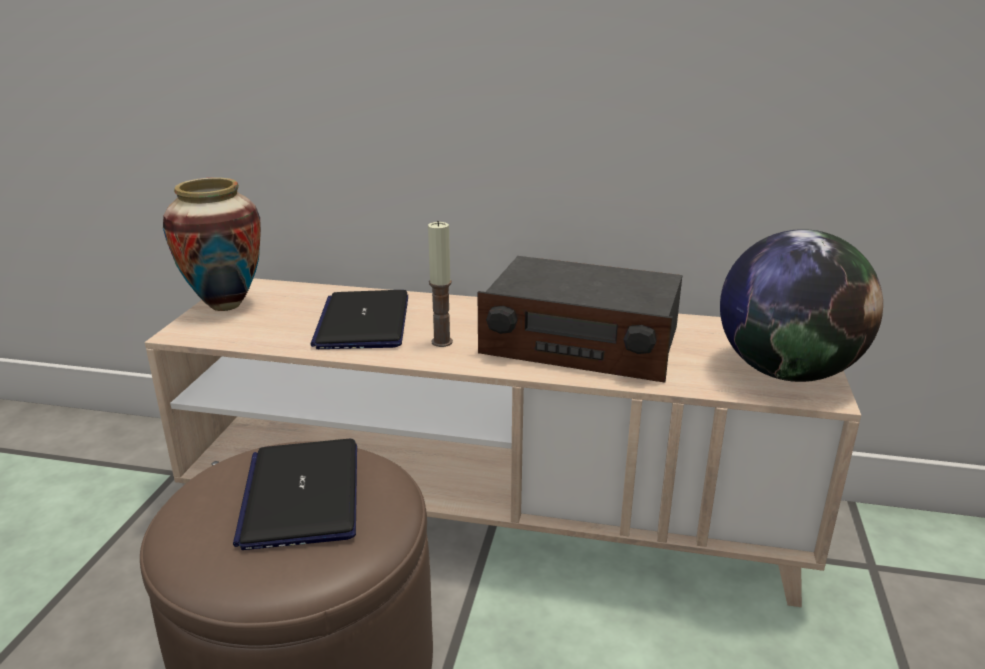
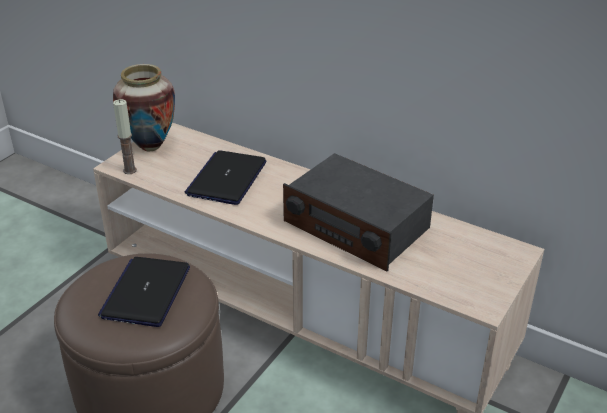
camera: 20 degrees right, 10 degrees up
candle [428,221,453,347] -> candle moved to [113,99,137,174]
globe [720,229,883,382] -> none

